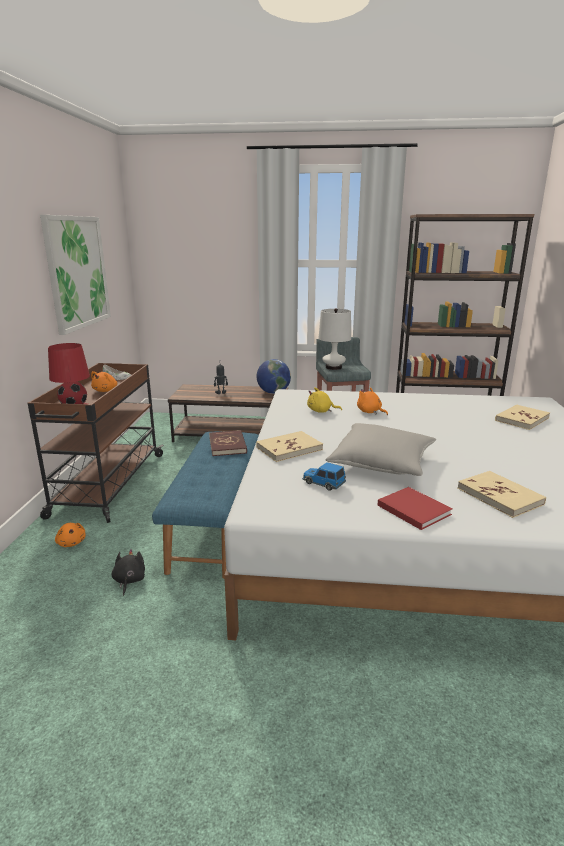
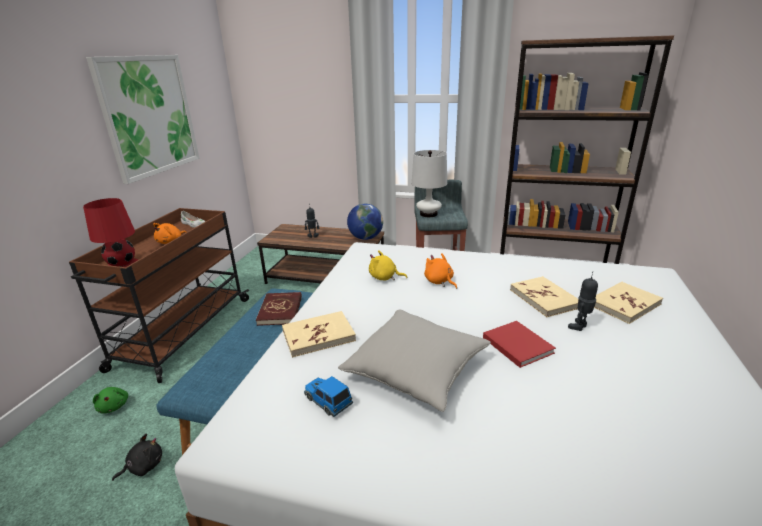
camera: 10 degrees right, 5 degrees up
orange plush toy [55,523,86,547] -> green plush toy [93,387,128,413]
black plush toy [112,549,145,596] -> black plush toy turned 45 degrees clockwise [112,434,162,481]
red book [377,487,452,530] -> red book moved to [483,321,556,368]
beige book [457,471,546,518] -> beige book moved to [510,276,578,317]
none -> toy robot [568,271,598,331]

